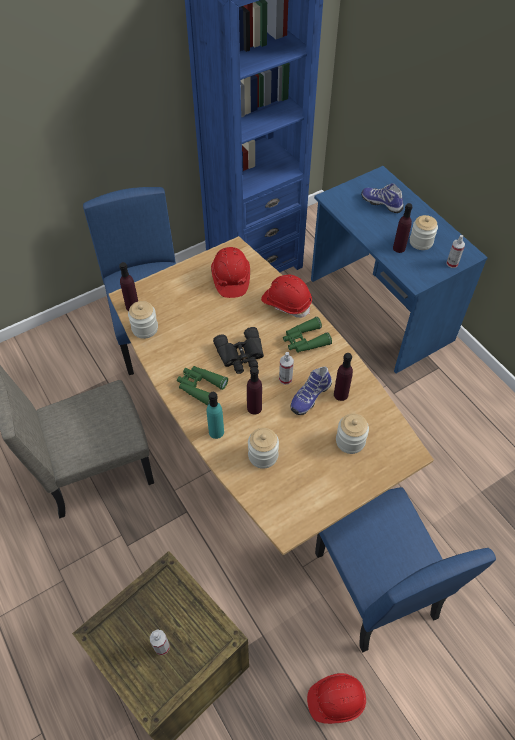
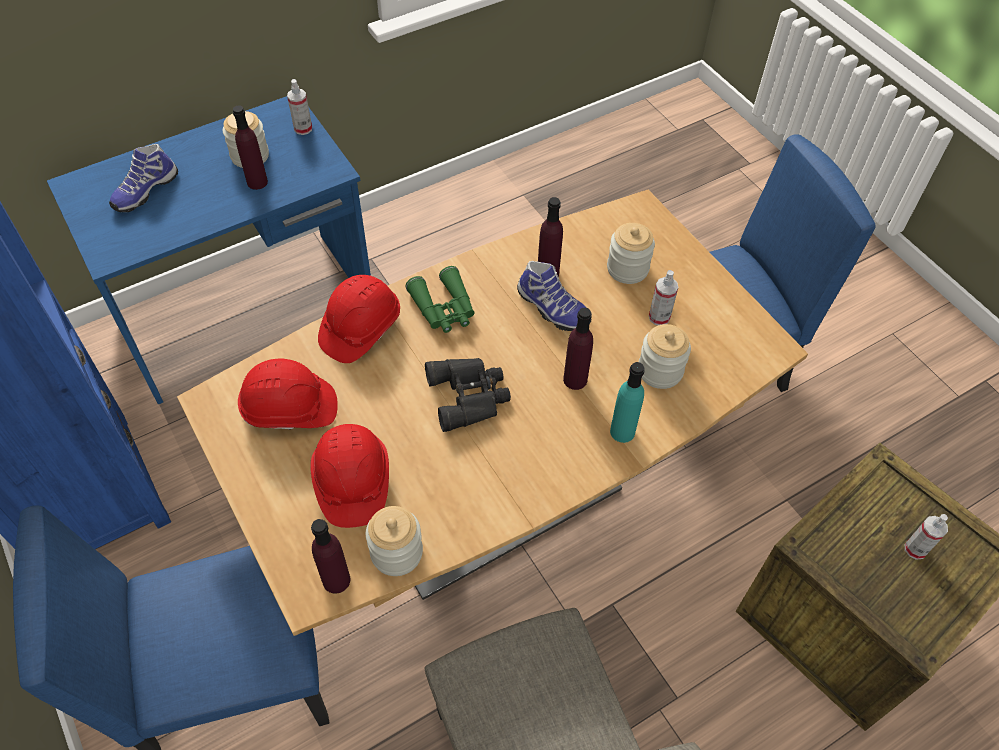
camera: 90 degrees left, 0 degrees up
green binoculars [177,366,228,406] -> none
spray bottle [279,352,294,385] -> spray bottle moved to [649,270,678,325]
red hard hat [307,673,366,724] -> red hard hat moved to [310,424,389,528]

